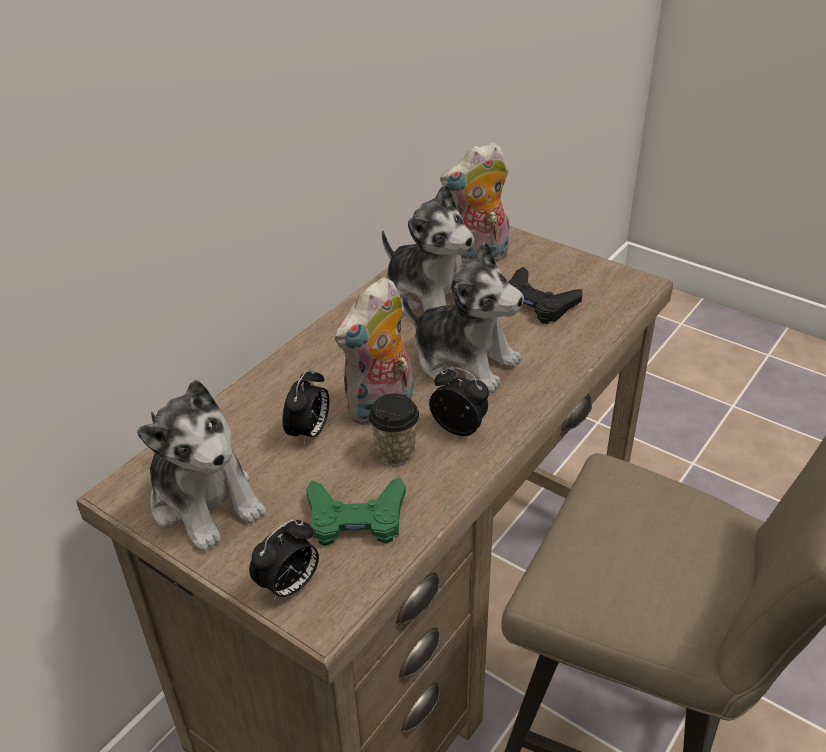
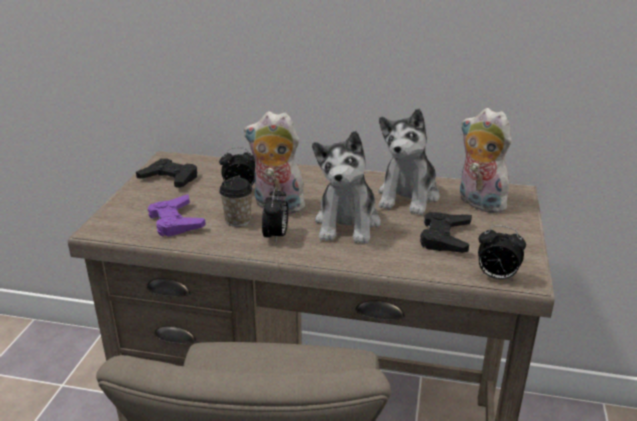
camera: 65 degrees right, 10 degrees down
plush toy [137,380,267,552] -> black game controller [136,158,197,188]
alarm clock [249,519,319,602] -> alarm clock moved to [478,225,526,281]
green game controller [306,477,406,546] -> purple game controller [148,194,206,237]

